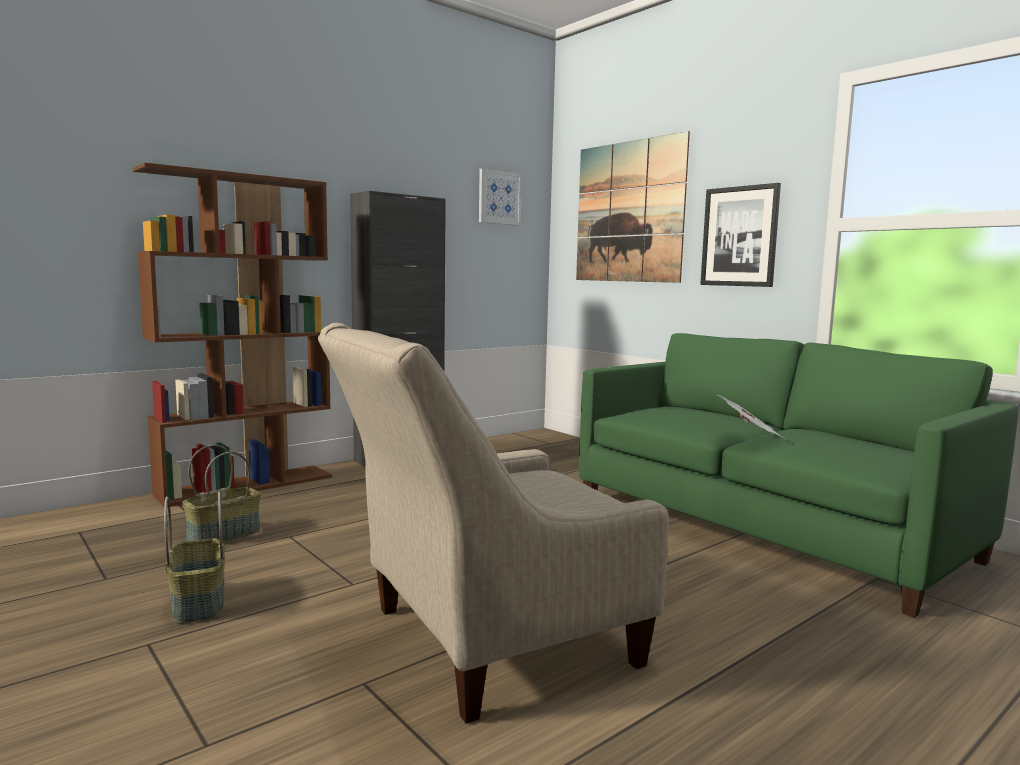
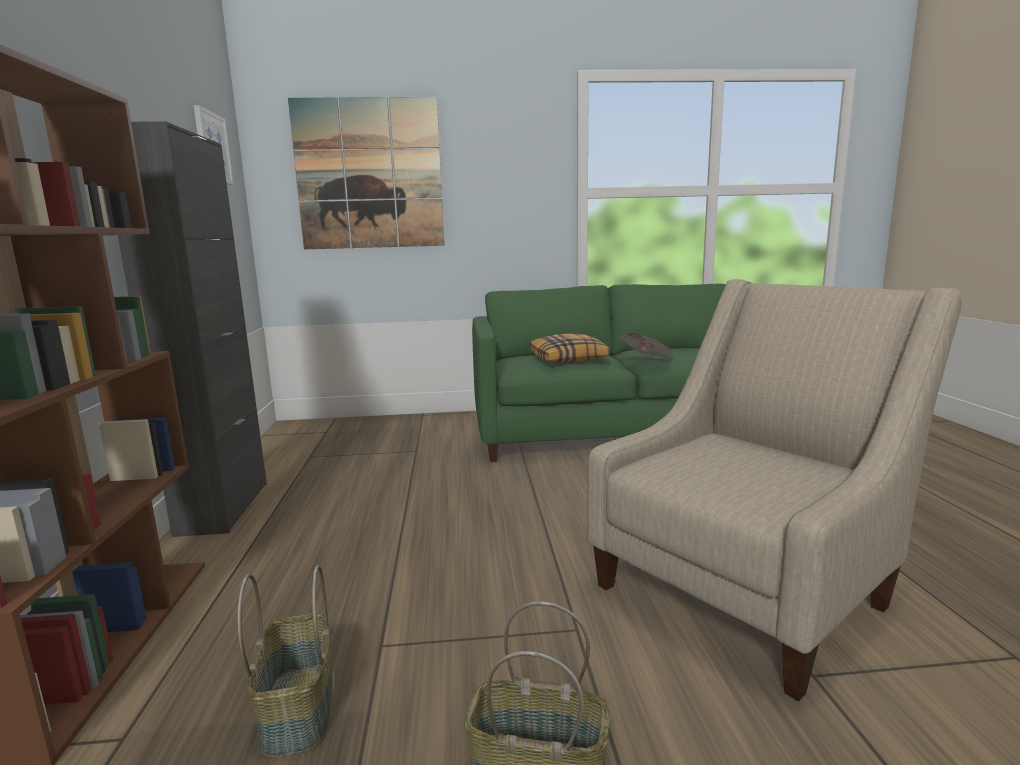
camera: 55 degrees left, 5 degrees up
beige armchair [318,323,669,724] -> beige armchair turned 135 degrees counterclockwise [587,279,962,701]
picture [700,183,781,287] -> none
none -> pillow [530,334,610,363]

